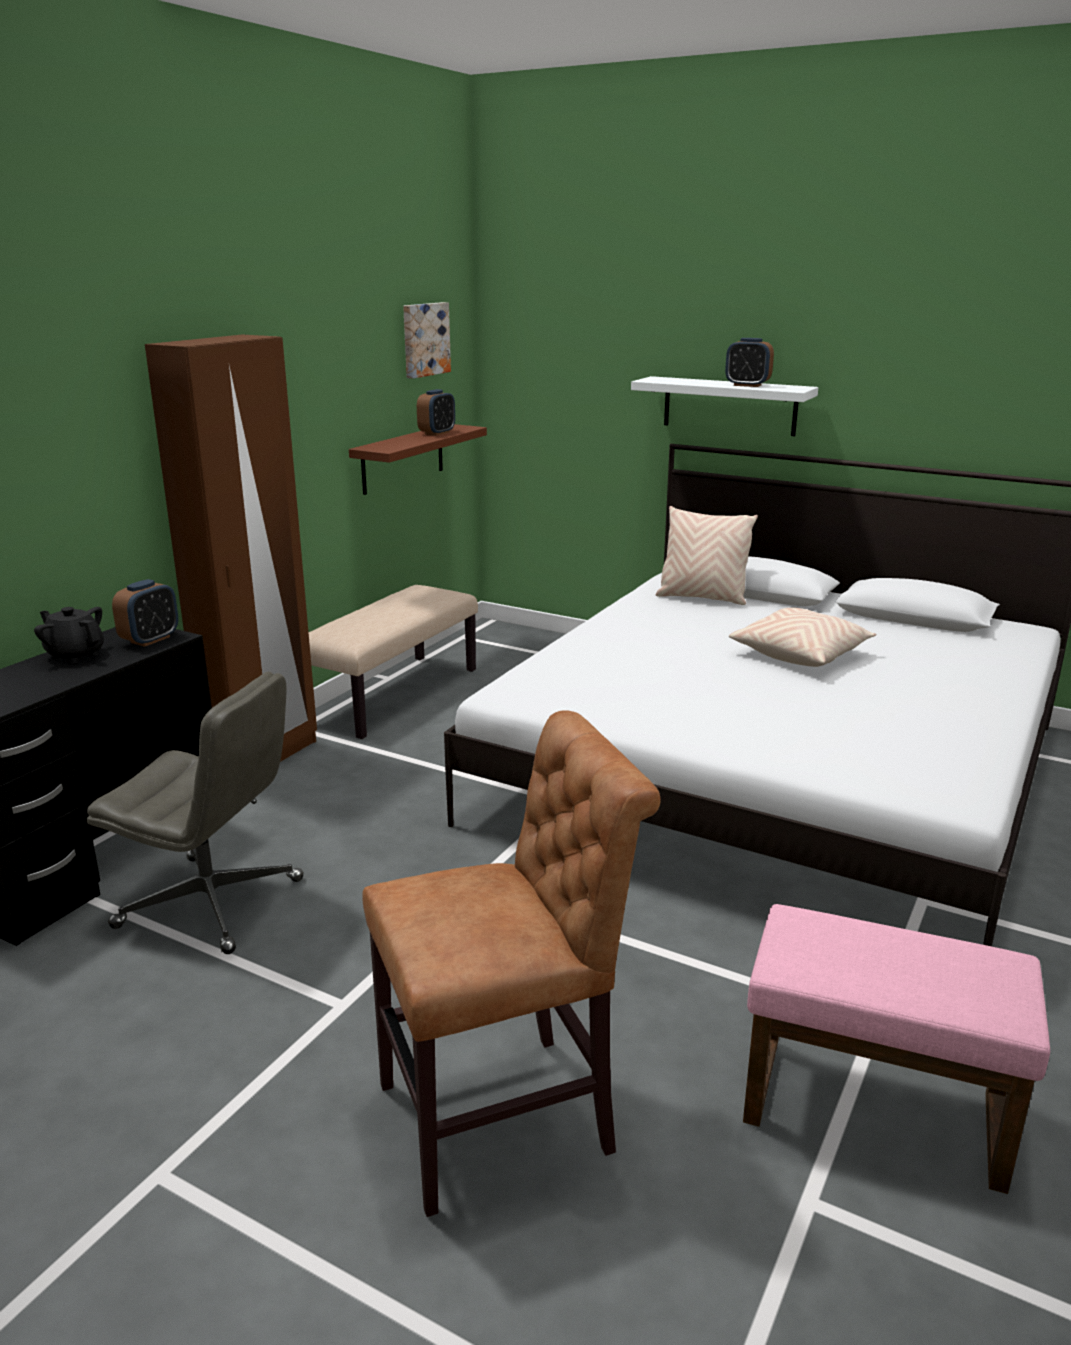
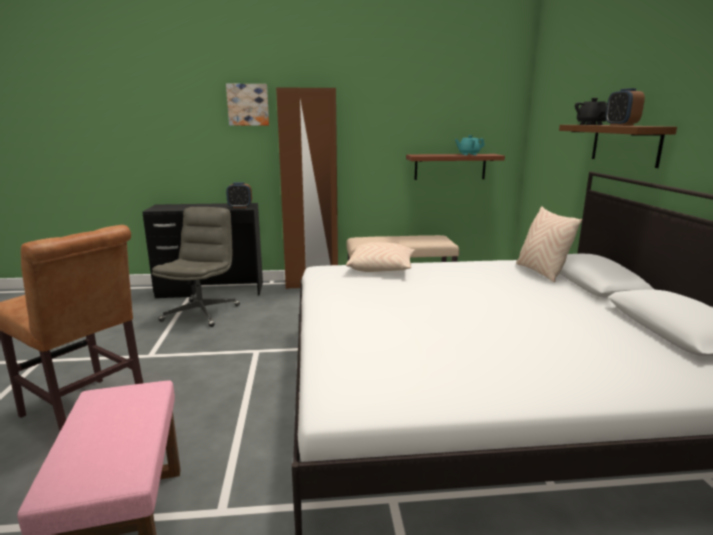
camera: 55 degrees right, 5 degrees down
black teapot [34,607,104,664] -> black teapot moved to [575,98,607,125]
grey office chair [87,672,303,954] -> grey office chair turned 150 degrees counterclockwise [152,207,240,327]
picture [403,302,451,379] -> picture moved to [226,84,269,126]
alarm clock [417,389,455,436] -> turquoise teapot [455,135,485,155]
white shelf [631,376,818,436] -> brown shelf [559,125,677,168]
beige pillow [729,608,876,667] -> beige pillow moved to [346,242,416,272]

